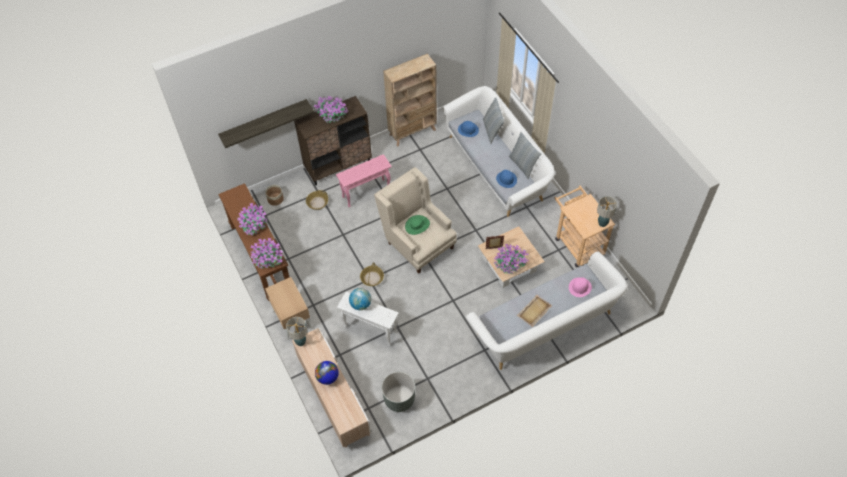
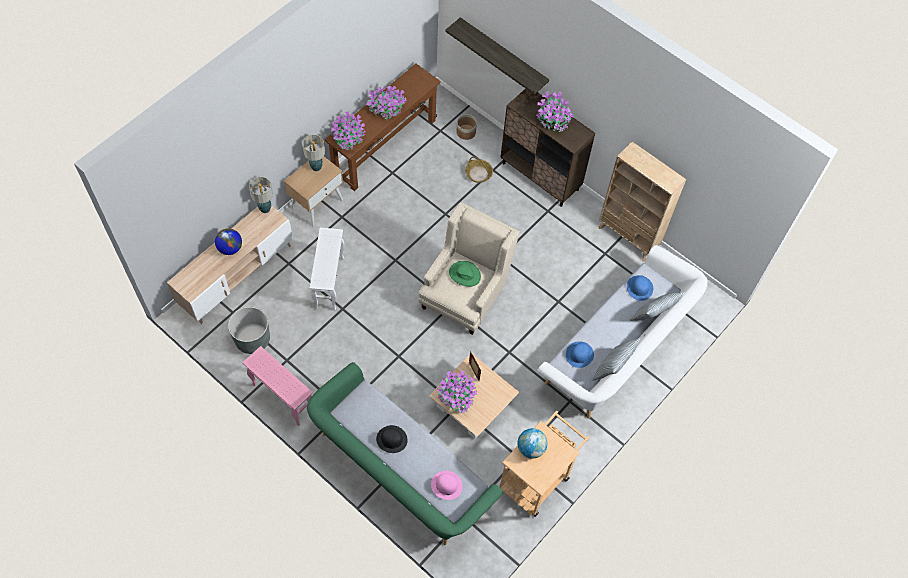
camera: 65 degrees right, 5 degrees up
pink side table [336,154,392,207] -> pink side table moved to [242,346,313,426]
globe [349,288,371,310] -> globe moved to [517,428,547,459]
basket [360,262,384,286] -> none
white sofa [466,251,627,370] -> green sofa [307,362,503,545]
beige tray [517,294,552,327] -> black hat [376,425,408,453]
table lamp [597,196,617,227] -> table lamp moved to [302,134,325,171]

